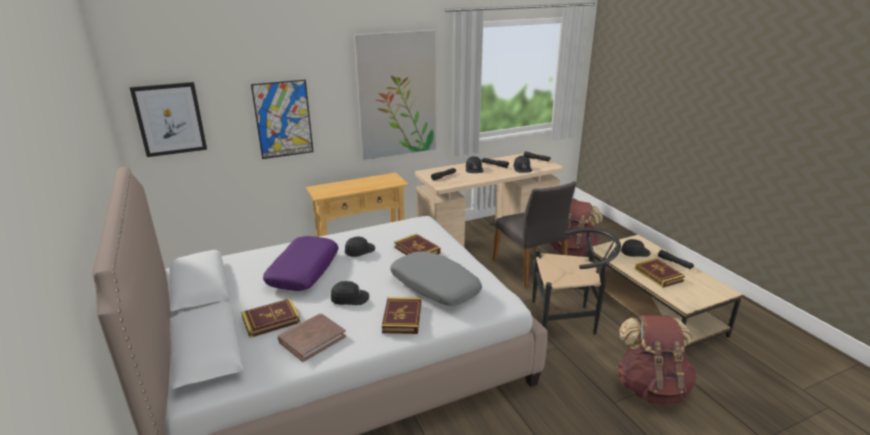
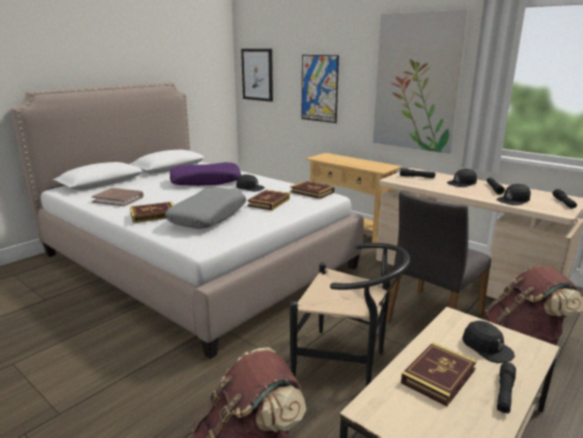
camera: 65 degrees right, 5 degrees down
book [241,299,300,338] -> book moved to [290,181,334,199]
black cap [331,281,369,305] -> none
black chair [532,228,621,335] -> black chair turned 45 degrees counterclockwise [290,243,410,386]

